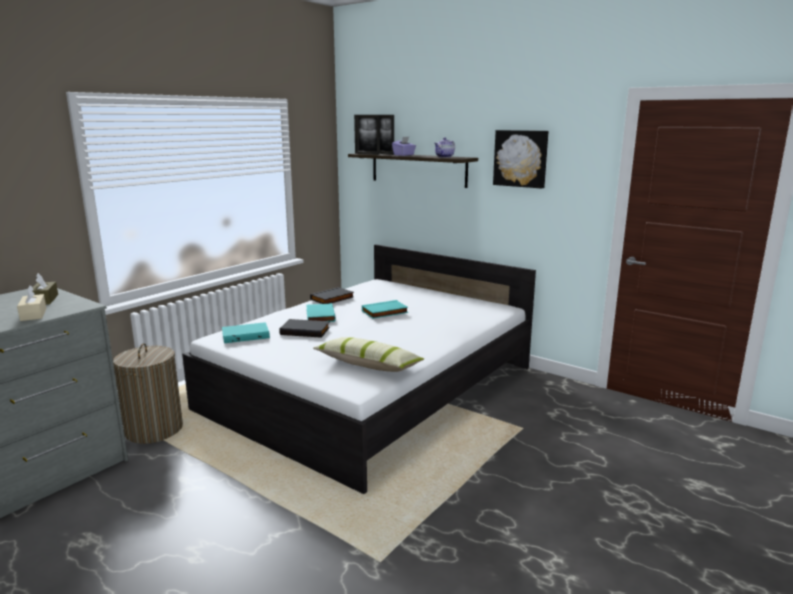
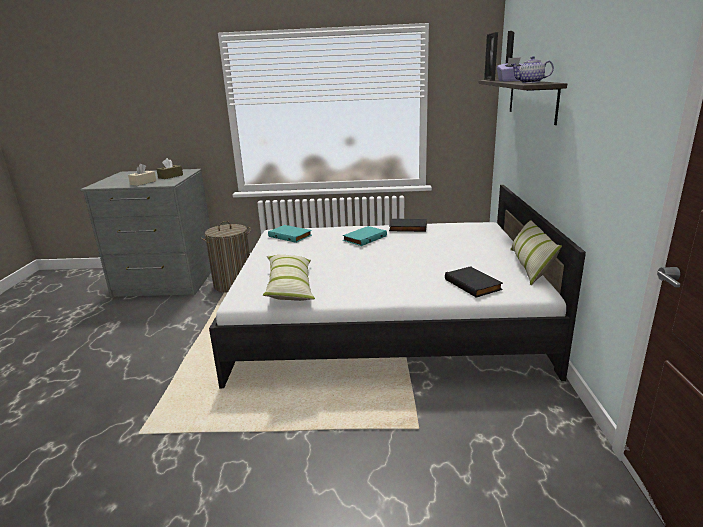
camera: 55 degrees right, 5 degrees up
black book [279,319,330,338] -> black book moved to [445,266,503,298]
turquoise book [362,300,408,319] -> none
picture [493,130,549,189] -> none
none -> pillow [510,220,562,285]

